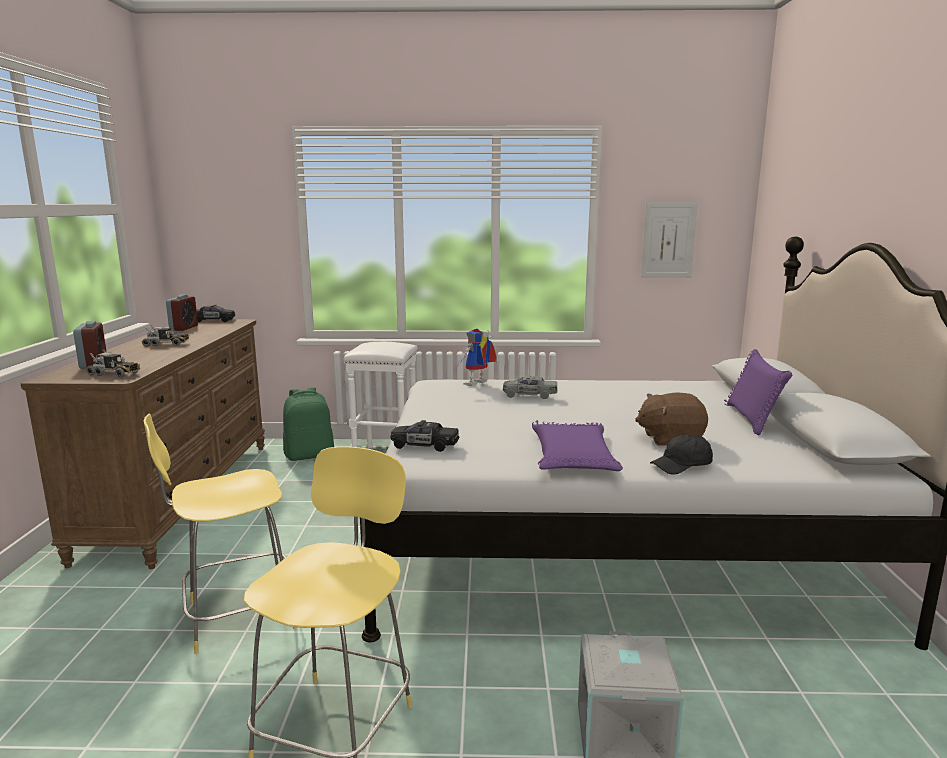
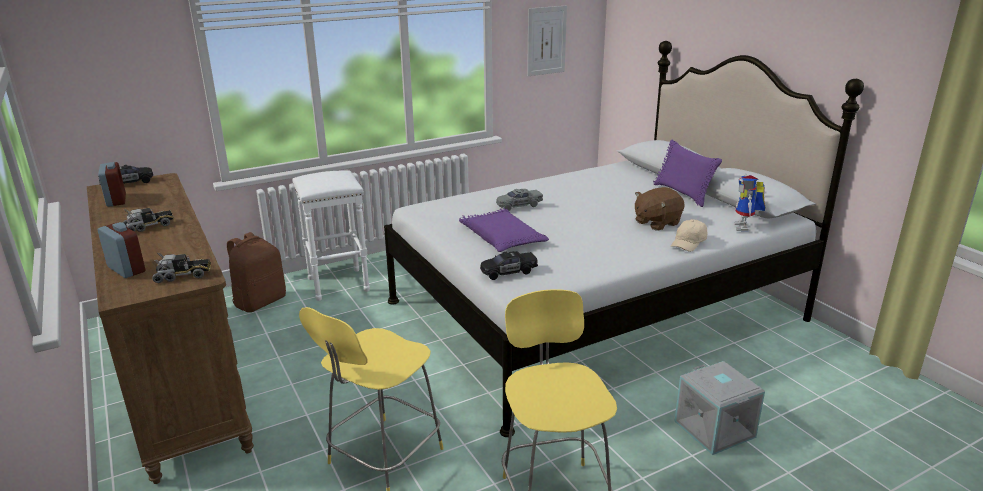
camera: 30 degrees left, 10 degrees up
green backpack [283,387,334,461] -> brown backpack [227,232,286,312]
toy robot [456,329,497,386] -> toy robot moved to [734,174,765,232]
purple pillow [532,420,623,471] -> purple pillow moved to [459,209,549,252]
black cap [650,434,713,475] -> beige cap [671,219,707,252]

